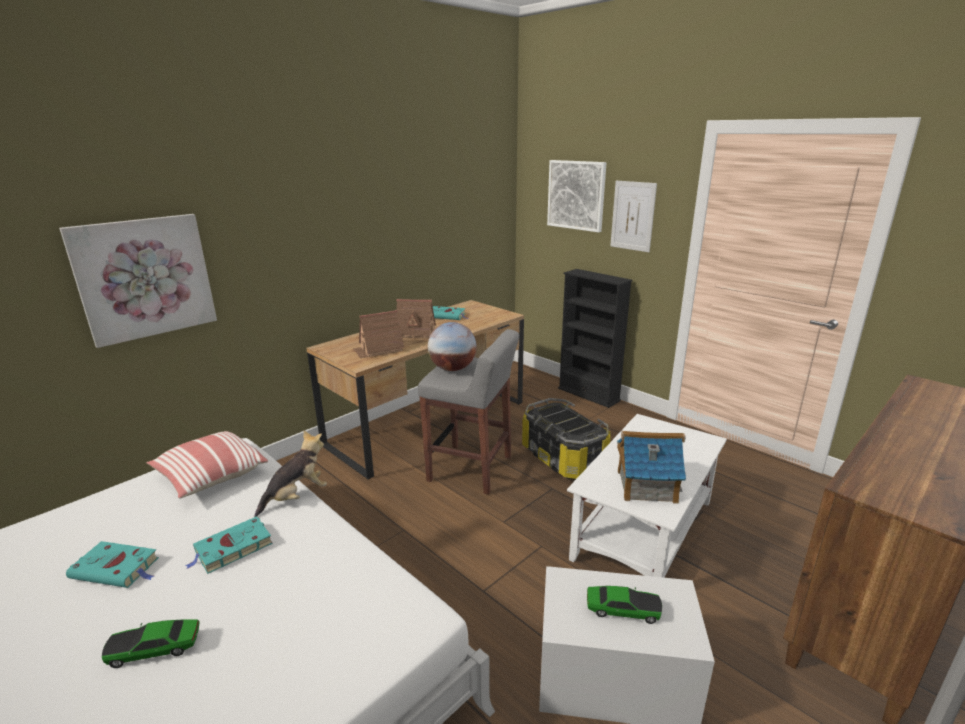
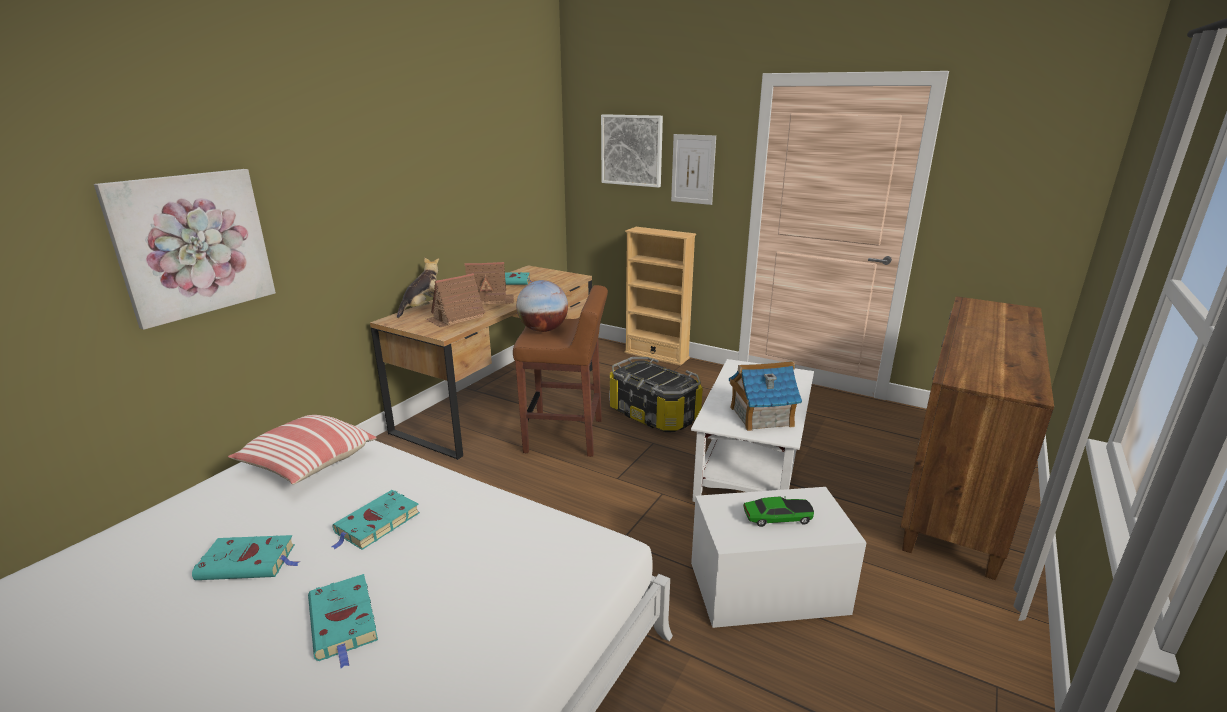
camera: 15 degrees left, 0 degrees up
toy car [102,619,200,668] -> turquoise book [308,574,378,668]
plush toy [254,430,327,517] -> plush toy moved to [397,257,439,318]
grey stool [418,329,519,495] -> brown stool [513,285,608,457]
black bookcase [558,269,633,408] -> beige bookcase [624,227,696,366]

